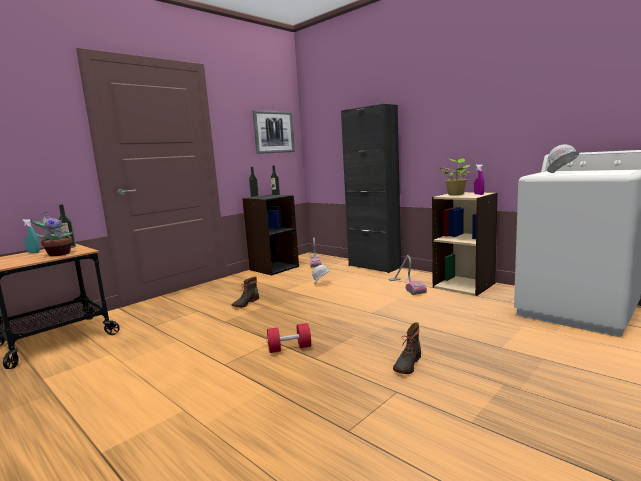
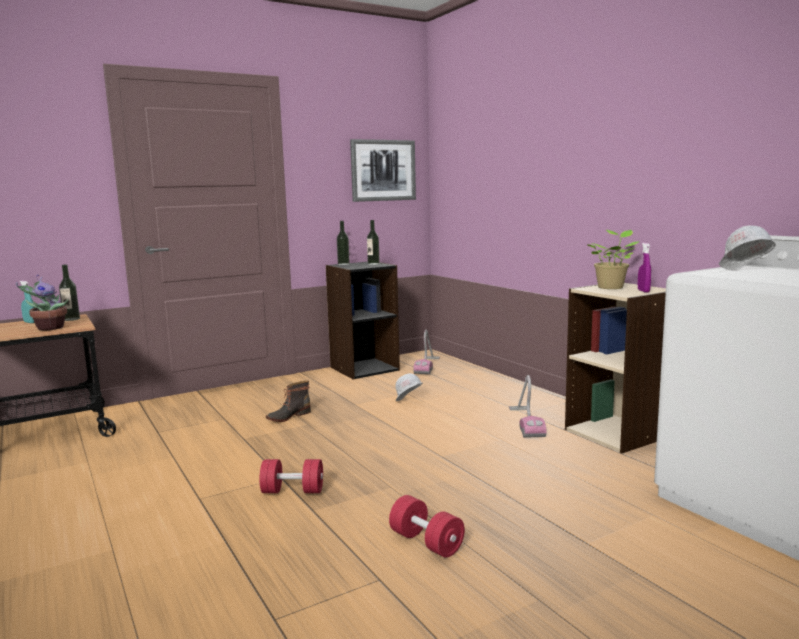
camera: 15 degrees right, 0 degrees up
black cabinet [341,104,401,273] -> none
boot [393,323,421,374] -> red dumbbell [389,495,465,558]

